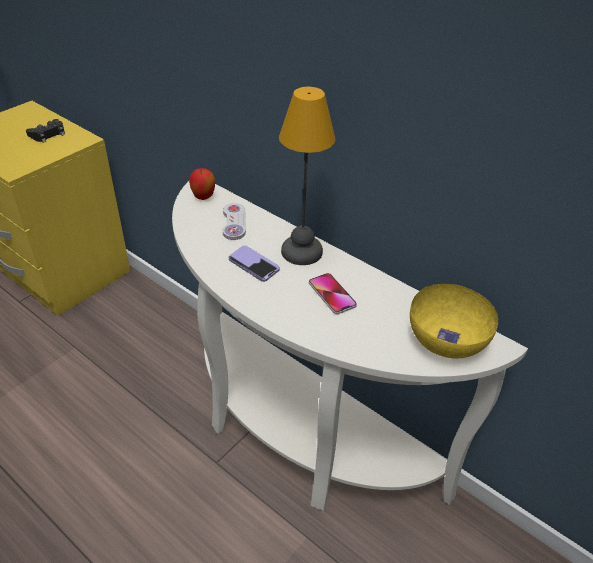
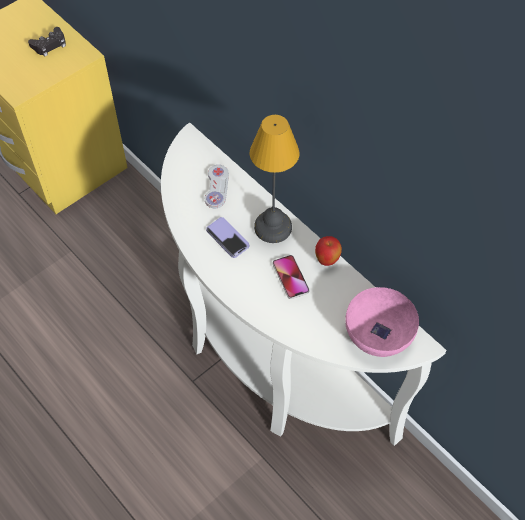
camera: 10 degrees right, 15 degrees up
apple [189,168,215,200] -> apple moved to [315,236,342,266]
yellow bowl [410,284,498,358] -> pink bowl [345,287,419,357]

